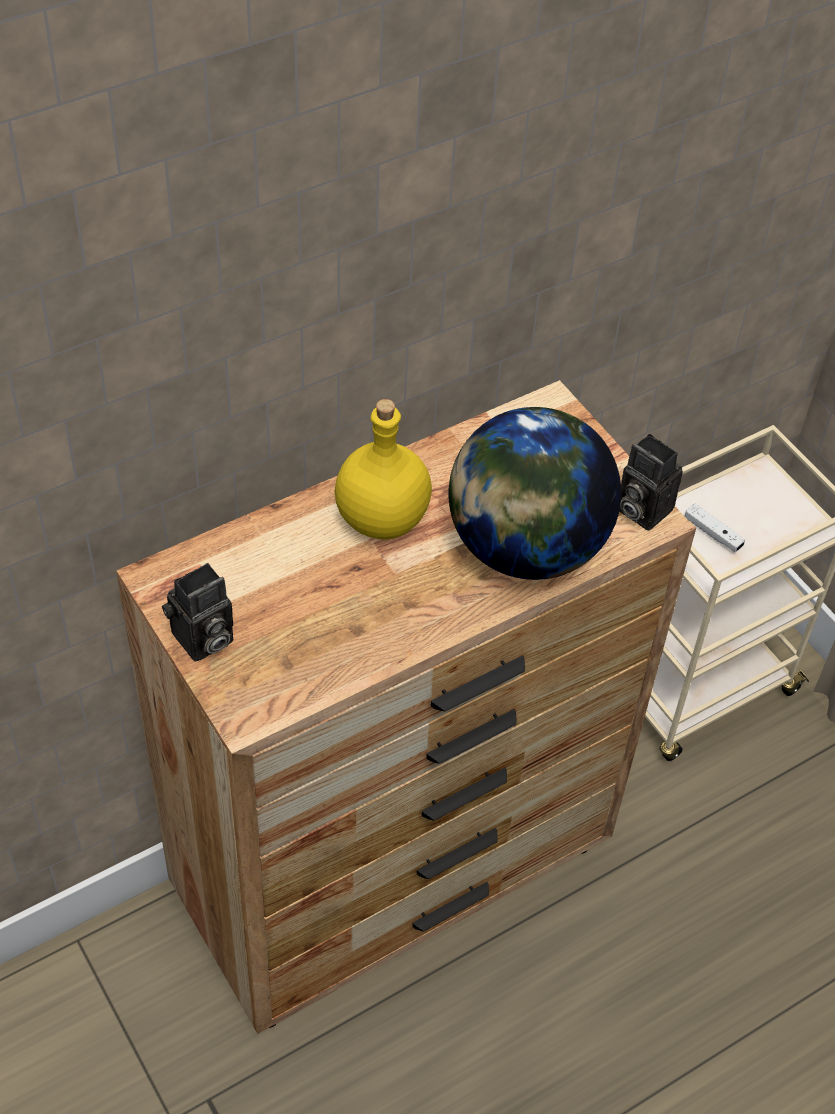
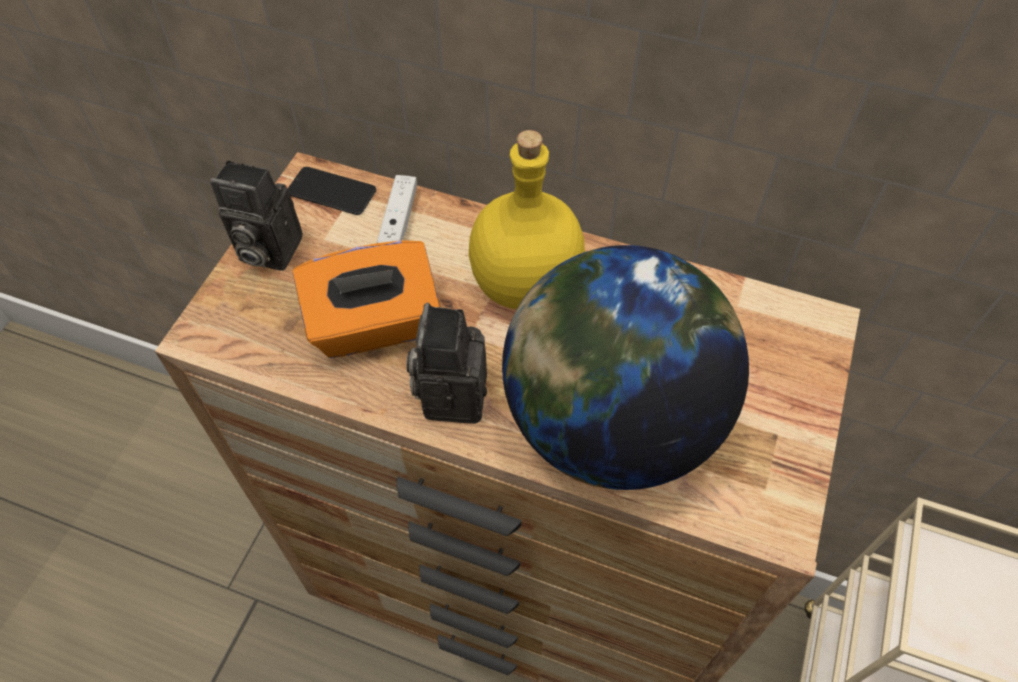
camera: 55 degrees right, 5 degrees up
camera [620,434,683,531] -> camera moved to [406,303,487,424]
white game controller [685,504,745,552] -> white game controller moved to [377,175,417,243]
none -> phone [288,167,376,215]
none -> orange tissue box [292,240,440,358]

